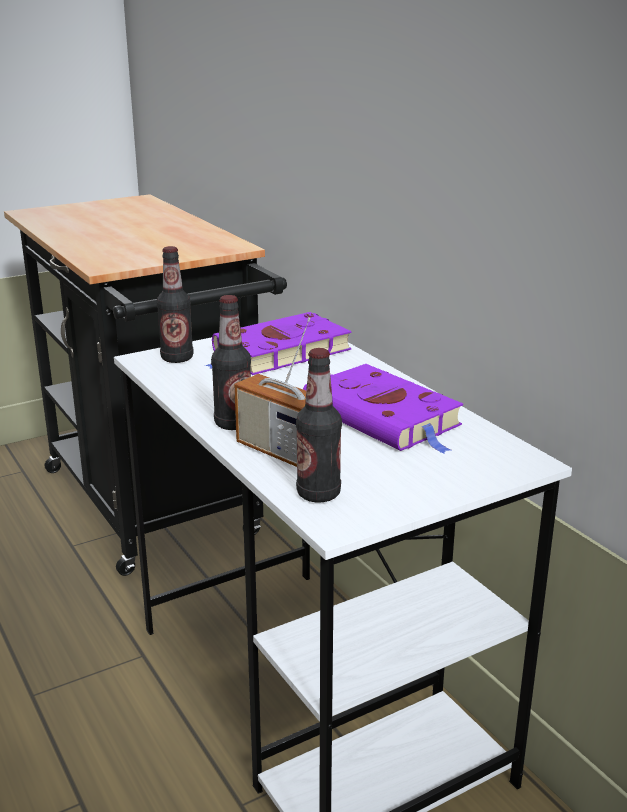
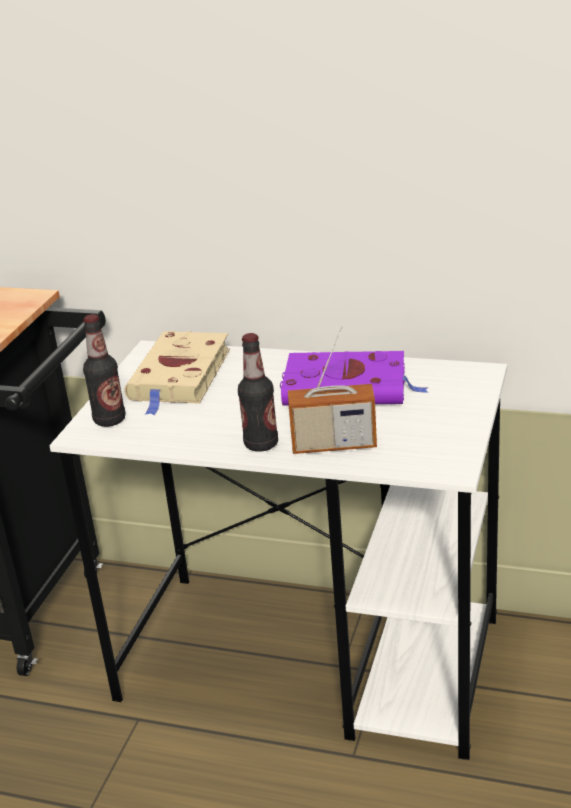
camera: 40 degrees left, 5 degrees up
purple book [205,312,352,375] -> beige book [124,331,230,415]
bottle [296,348,342,503] -> none

